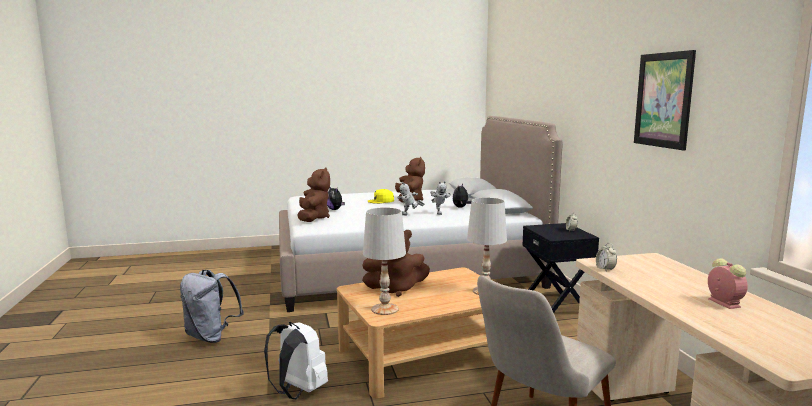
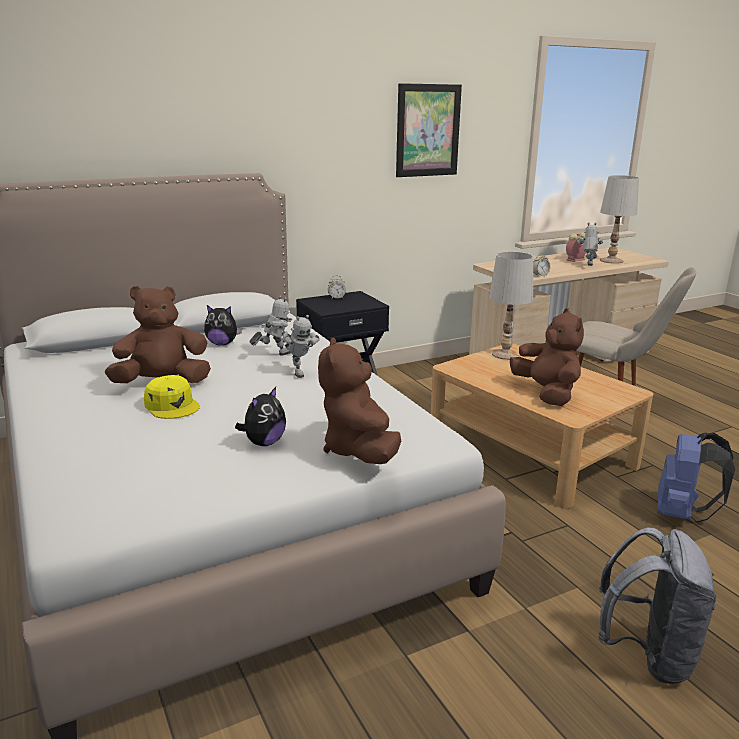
camera: 105 degrees left, 10 degrees up
white backpack [264,322,328,399] -> blue backpack [657,433,735,522]
brown plush toy [297,167,330,222] -> brown plush toy turned 75 degrees counterclockwise [318,338,401,464]
white table lamp [363,208,406,315] -> white table lamp moved to [600,175,639,264]
none -> toy robot [577,222,603,266]

